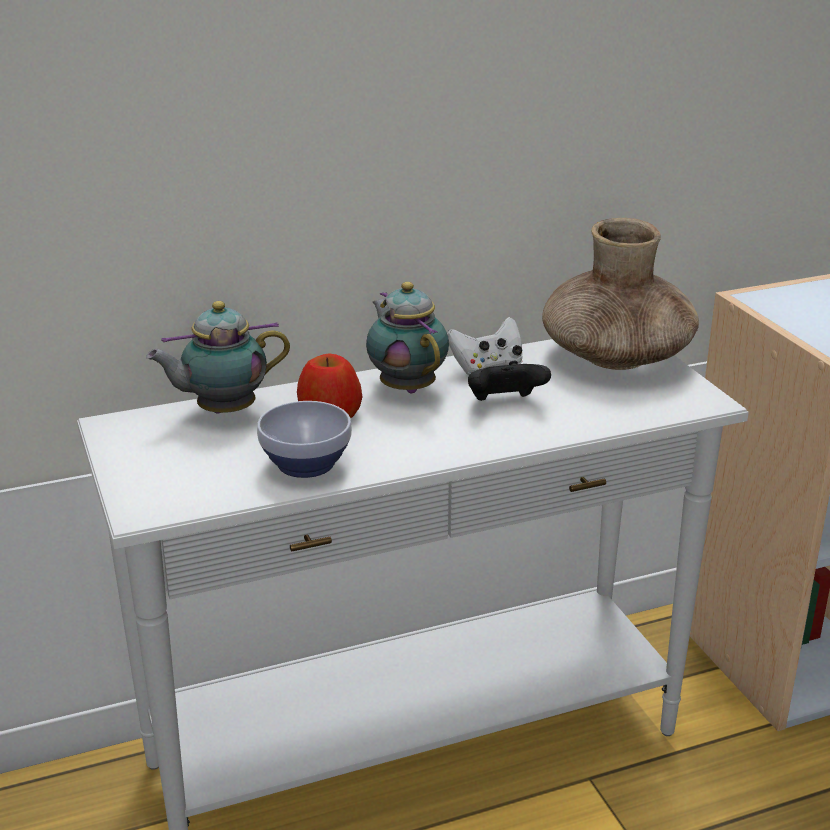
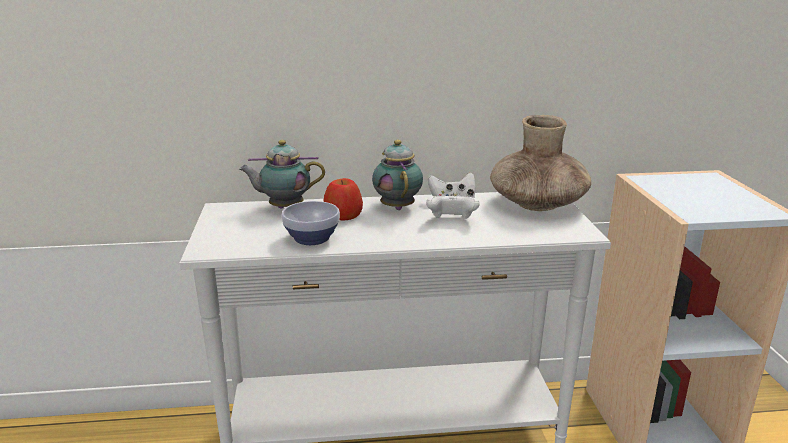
camera: 15 degrees right, 5 degrees down
black game controller [468,361,551,401] -> white game controller [426,194,480,219]

